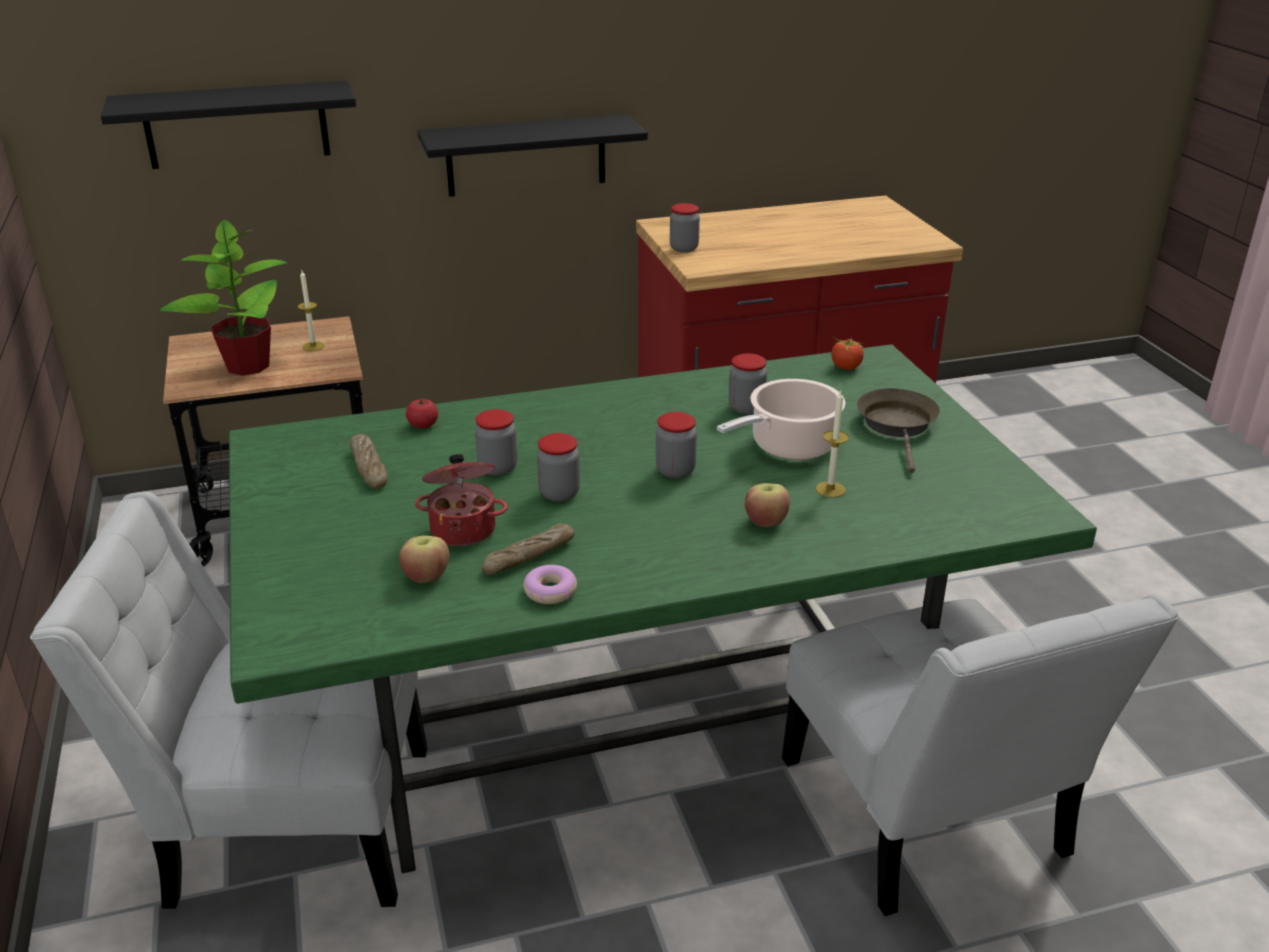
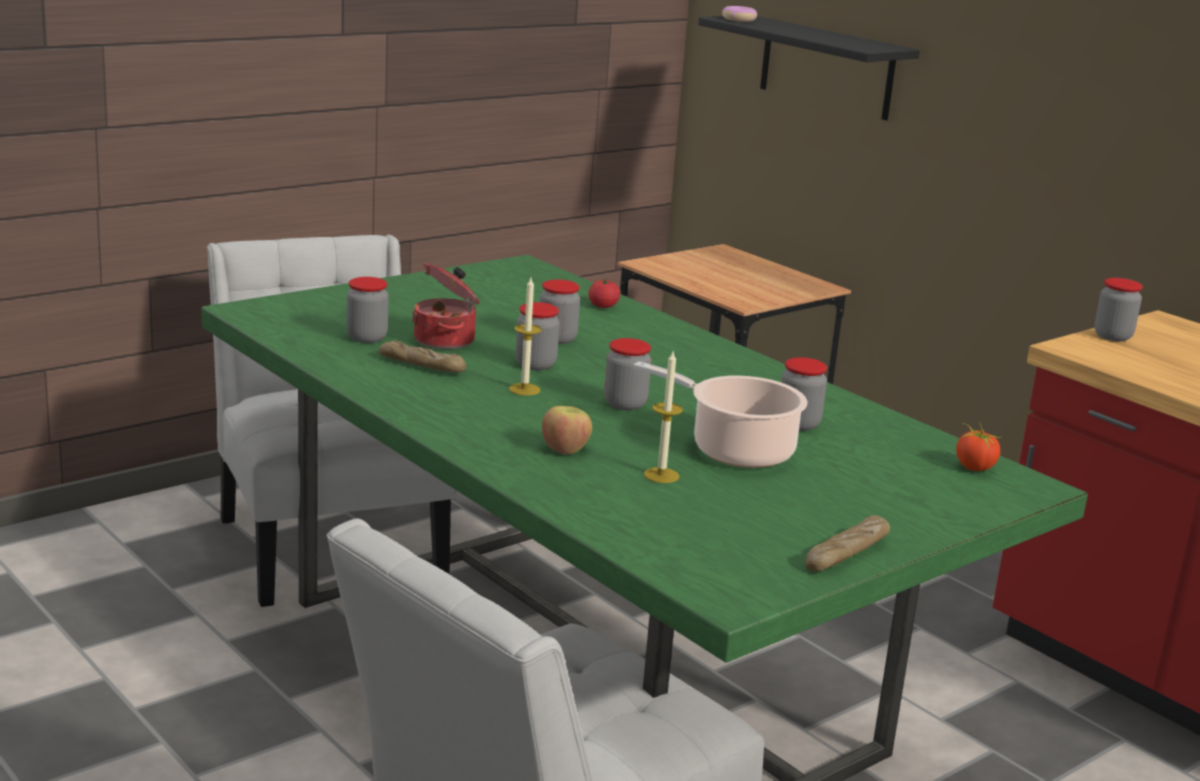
camera: 65 degrees right, 10 degrees down
potted plant [160,219,288,376] -> none
candle [298,271,325,351] -> candle moved to [509,278,542,396]
bread [350,434,388,489] -> bread moved to [805,515,890,572]
apple [399,536,450,583] -> jar [347,277,389,343]
black shelf [418,114,648,197] -> none
donut [523,565,577,604] -> donut moved to [722,6,757,22]
brown frying pan [857,388,940,473] -> none

